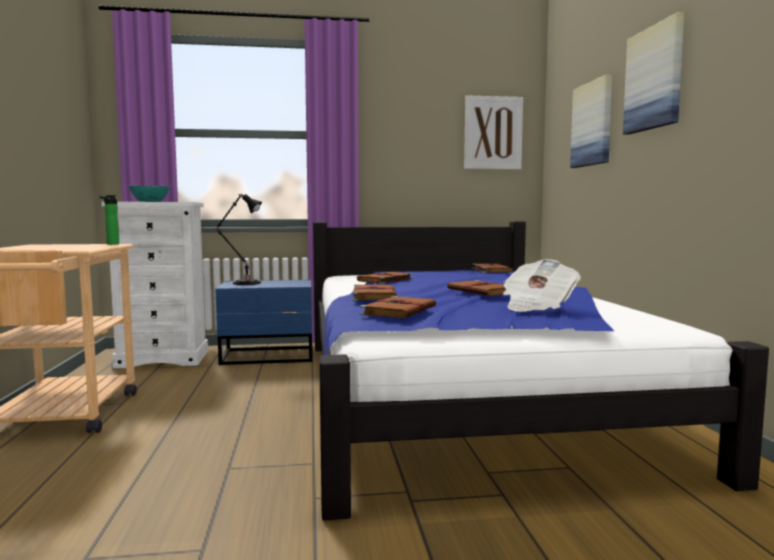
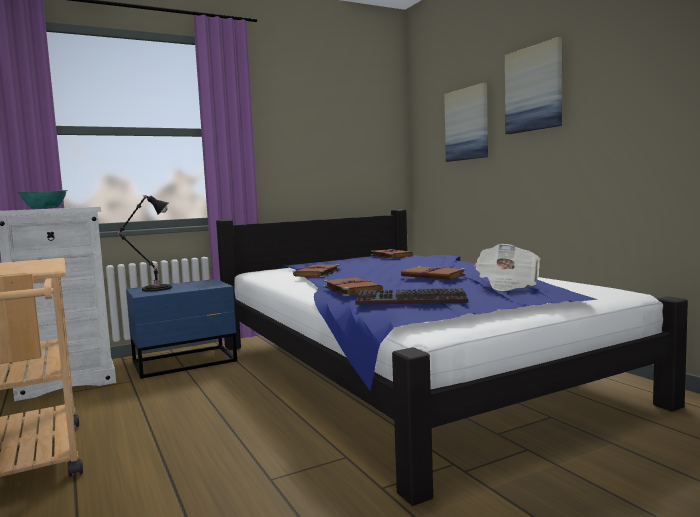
camera: 20 degrees left, 0 degrees up
bottle [99,195,119,245] -> none
brown book [360,296,436,319] -> keyboard [355,288,468,305]
picture [464,95,523,170] -> none

